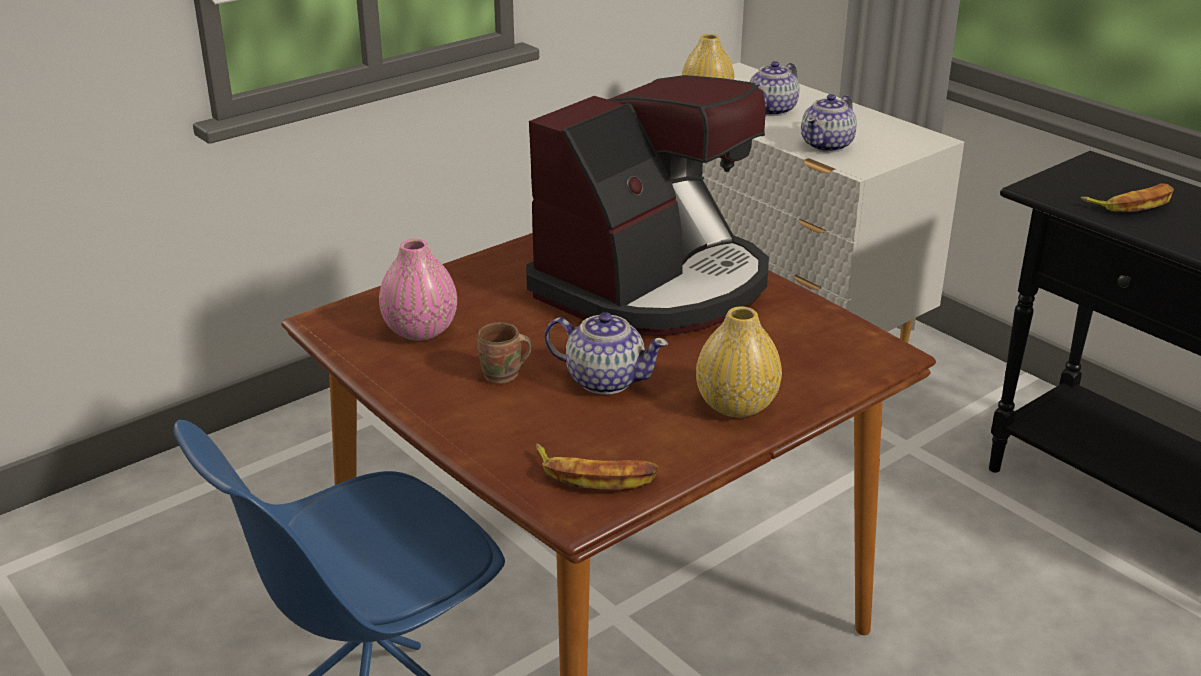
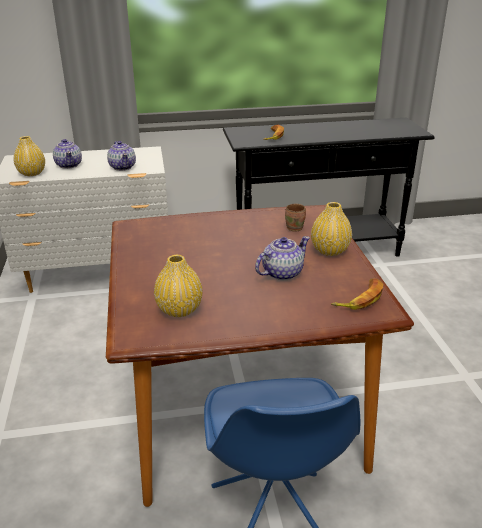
camera: 60 degrees left, 0 degrees up
pink vase [379,239,457,341] -> yellow vase [154,255,203,317]
brown mug [477,322,532,384] -> brown mug moved to [285,204,306,232]
coffee machine [526,75,769,336] -> none

